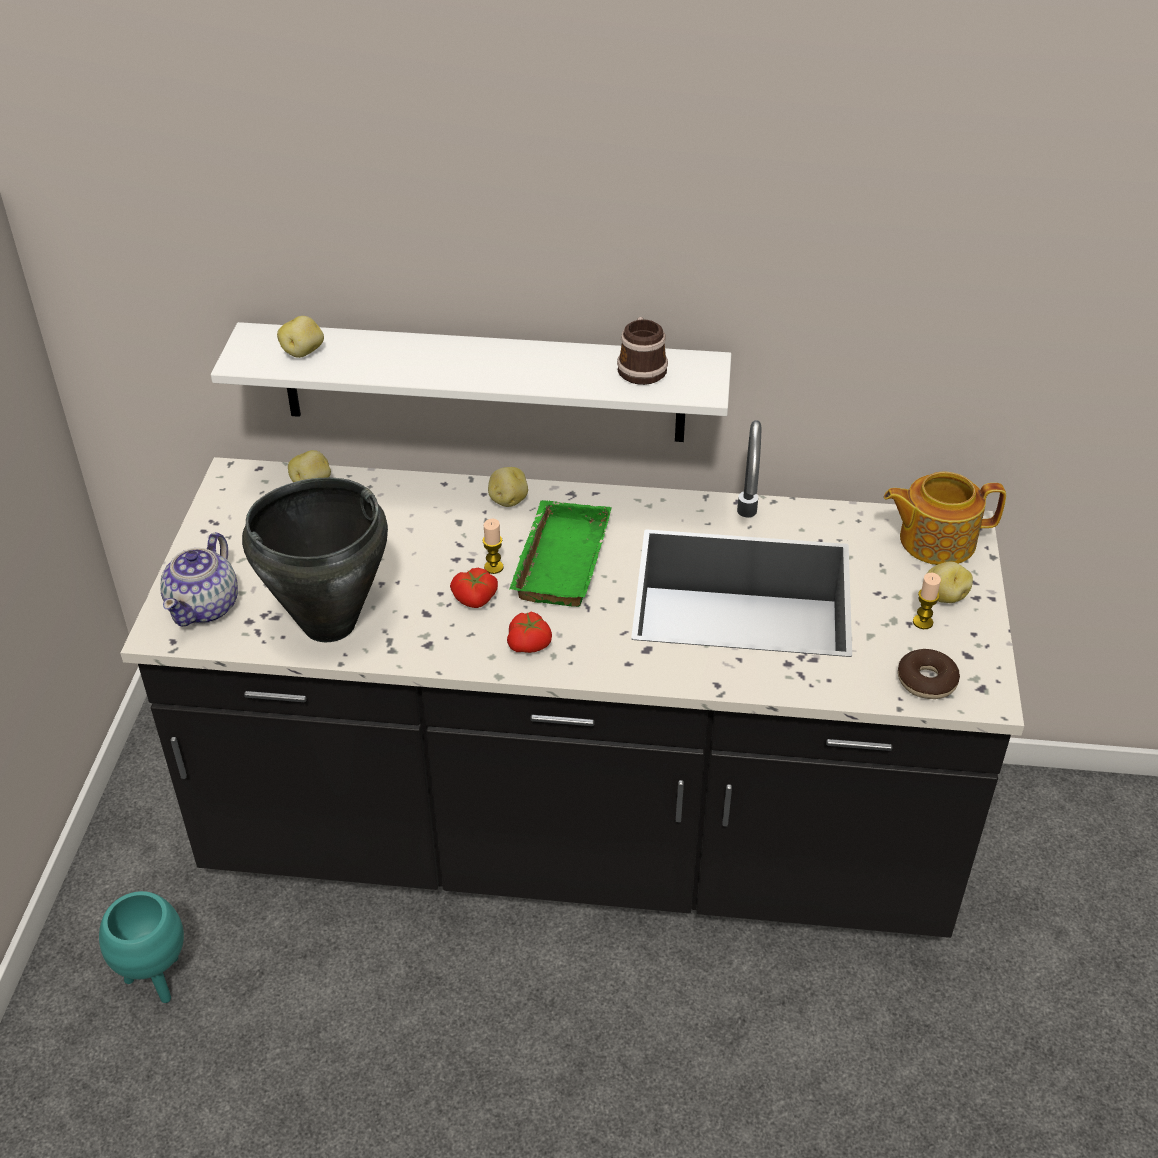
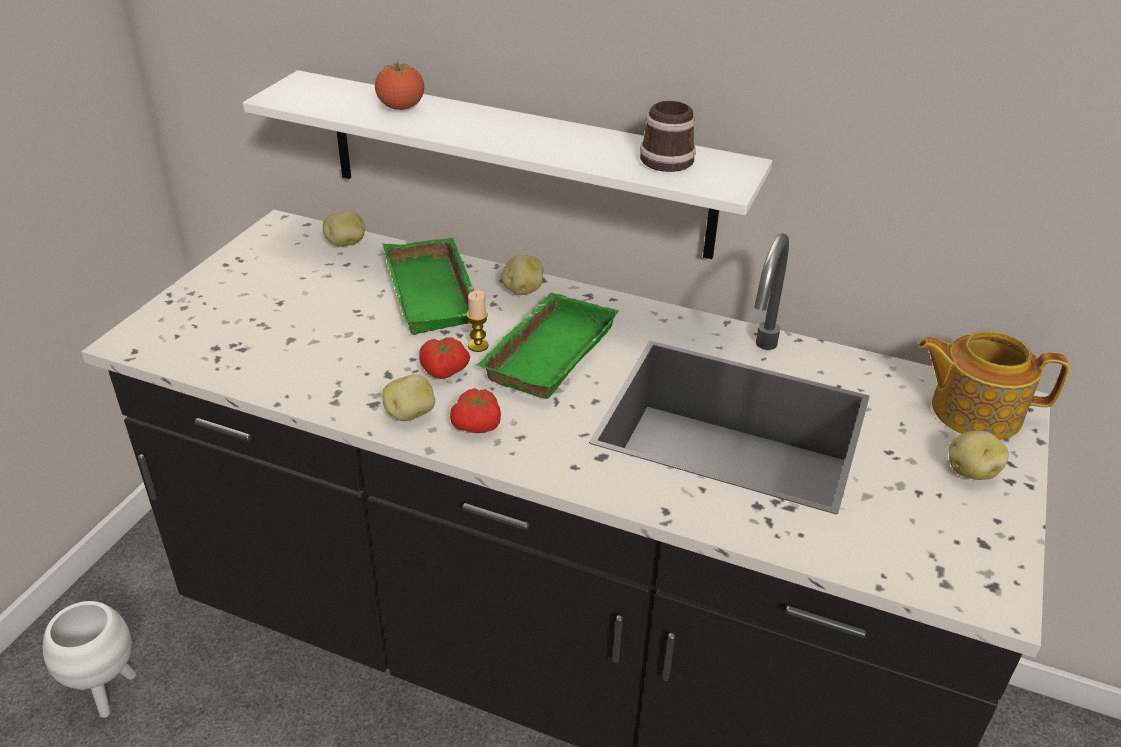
camera: 15 degrees right, 5 degrees down
turquoise planter [99,891,184,1003] -> white planter [43,601,136,718]
teapot [160,532,238,627] -> none
black cooking pot [242,477,388,642] -> none
potato [277,316,324,358] -> potato moved to [382,374,435,421]
donut [898,649,960,699] -> none
candle [913,573,941,629] -> none
none -> tomato [375,62,424,110]
none -> green tray [383,238,474,335]

